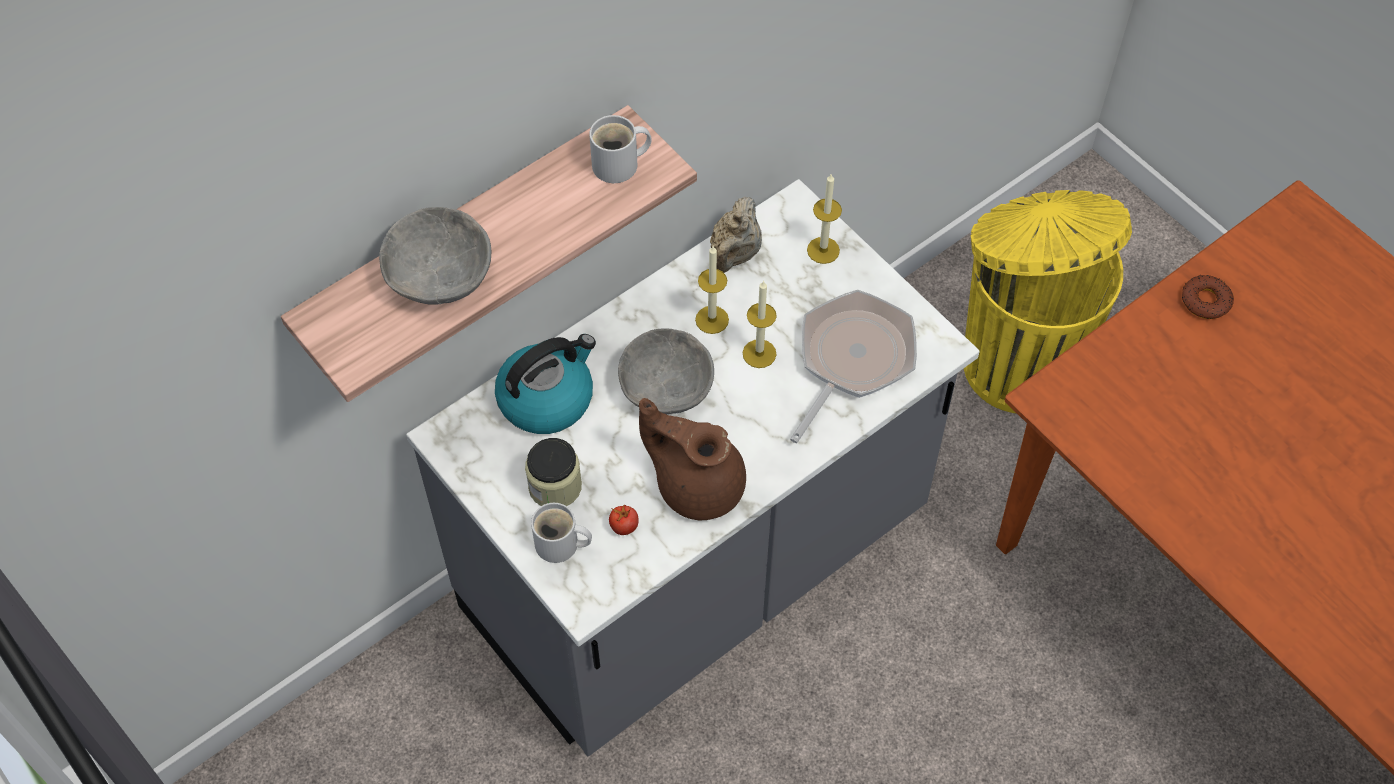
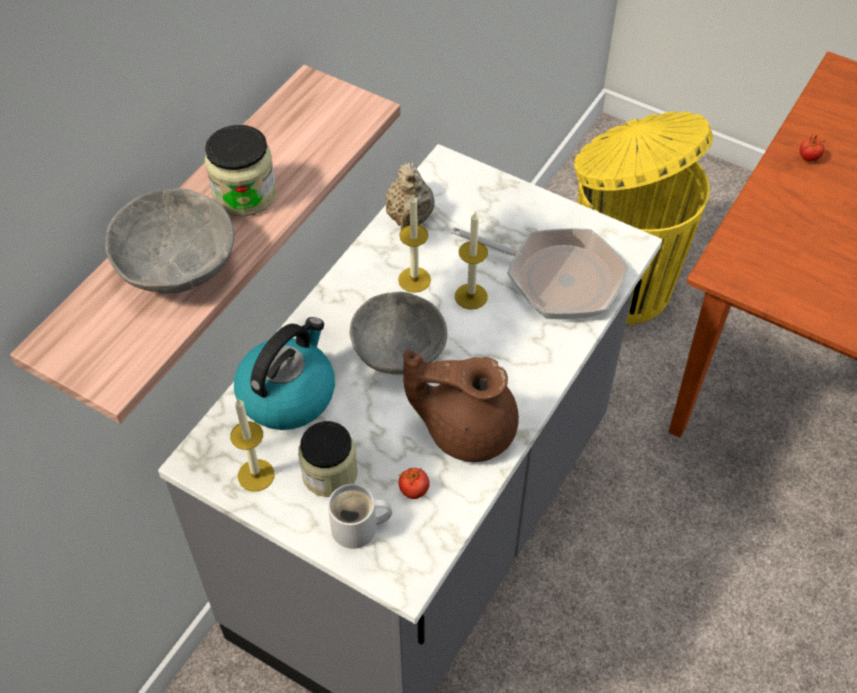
camera: 20 degrees left, 5 degrees down
white mug [589,115,652,183] -> none
frying pan [790,290,917,443] -> frying pan turned 105 degrees clockwise [451,227,629,319]
candle [807,173,842,264] -> candle moved to [230,398,275,492]
donut [1182,275,1234,319] -> tomato [800,134,826,161]
none -> jar [205,125,277,216]

